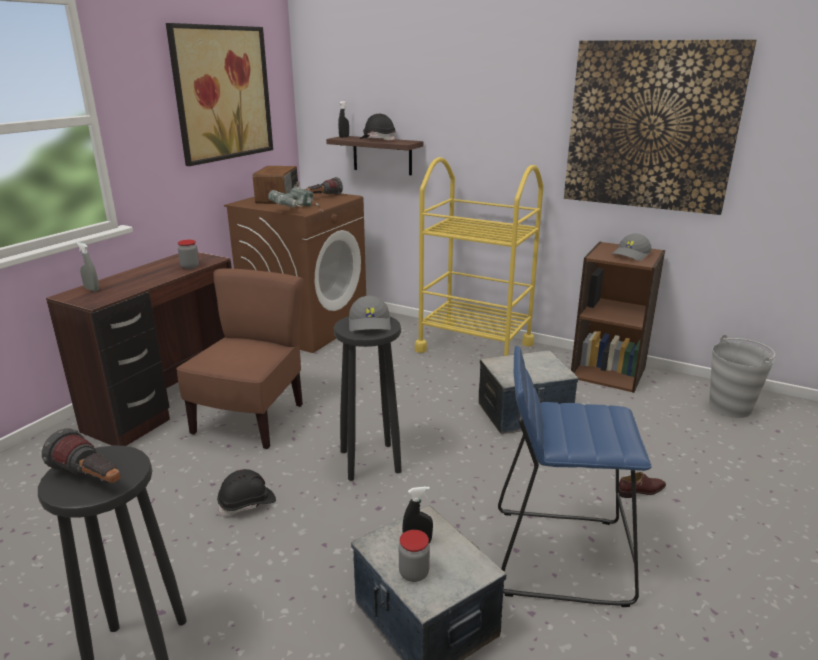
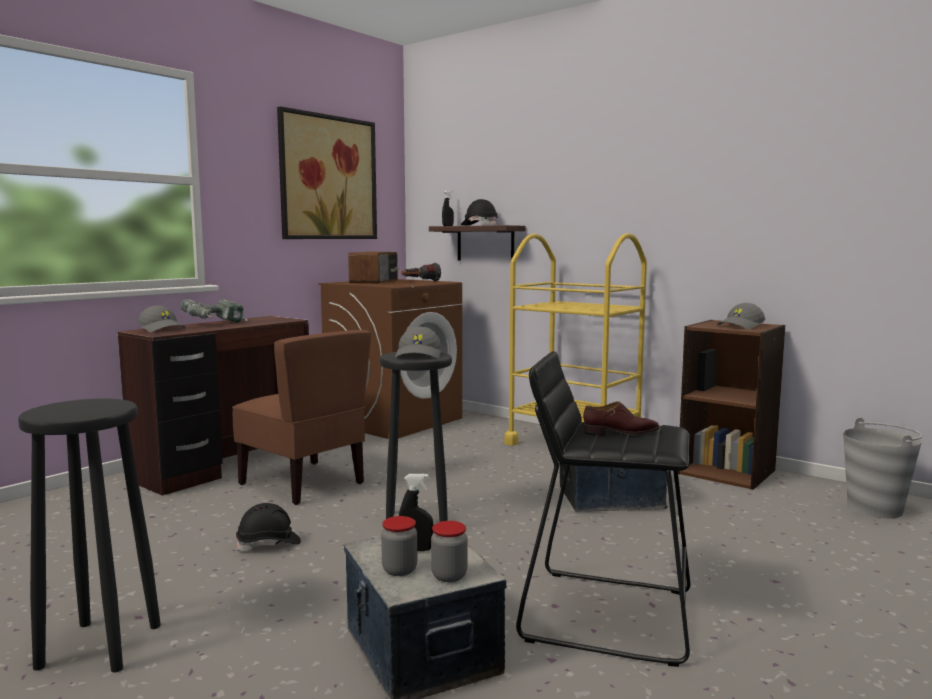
camera: 10 degrees right, 15 degrees down
flashlight [42,428,121,483] -> none
grey spray bottle [76,242,99,291] -> grey cap [138,305,186,332]
brown chair [176,269,303,449] -> brown chair turned 105 degrees clockwise [232,330,371,505]
jar [178,240,199,269] -> jar moved to [431,521,467,582]
power drill [268,187,319,208] -> power drill moved to [180,299,249,323]
blue stool [498,346,652,607] -> black stool [516,351,691,667]
picture [564,39,757,215] -> none
brown shoe [619,472,666,498] -> brown shoe moved to [583,401,659,436]

